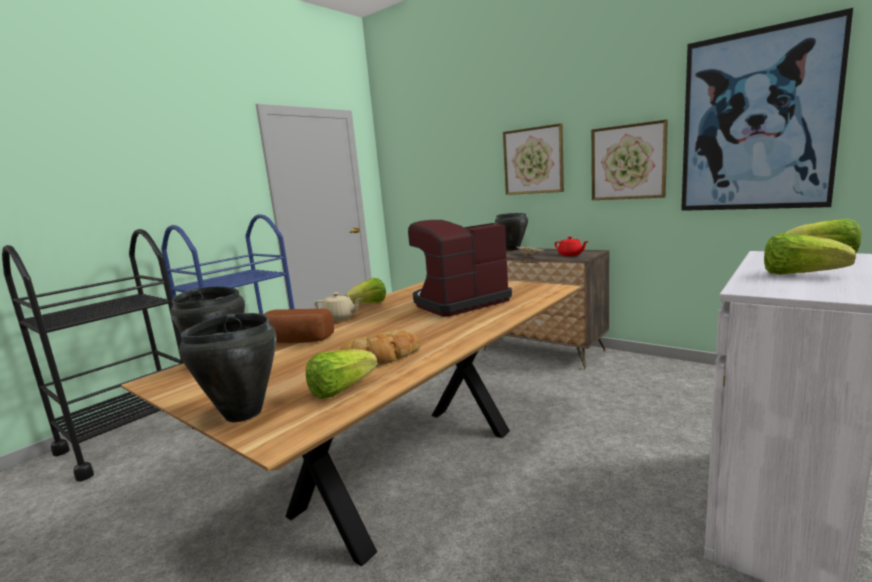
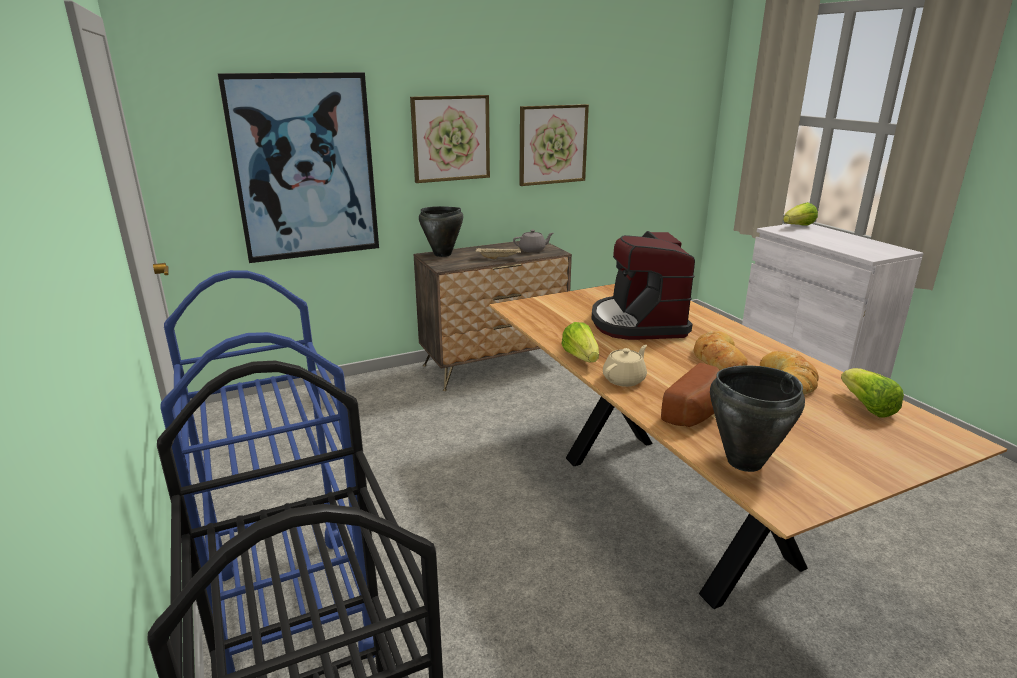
camera: 65 degrees left, 10 degrees up
black cooking pot [179,313,276,422] -> none
red teapot [555,236,589,256] -> grey teapot [513,230,553,253]
picture [681,8,853,211] -> picture moved to [218,72,379,263]
lettuce [764,233,856,275] -> none
none -> bread [694,331,748,370]

